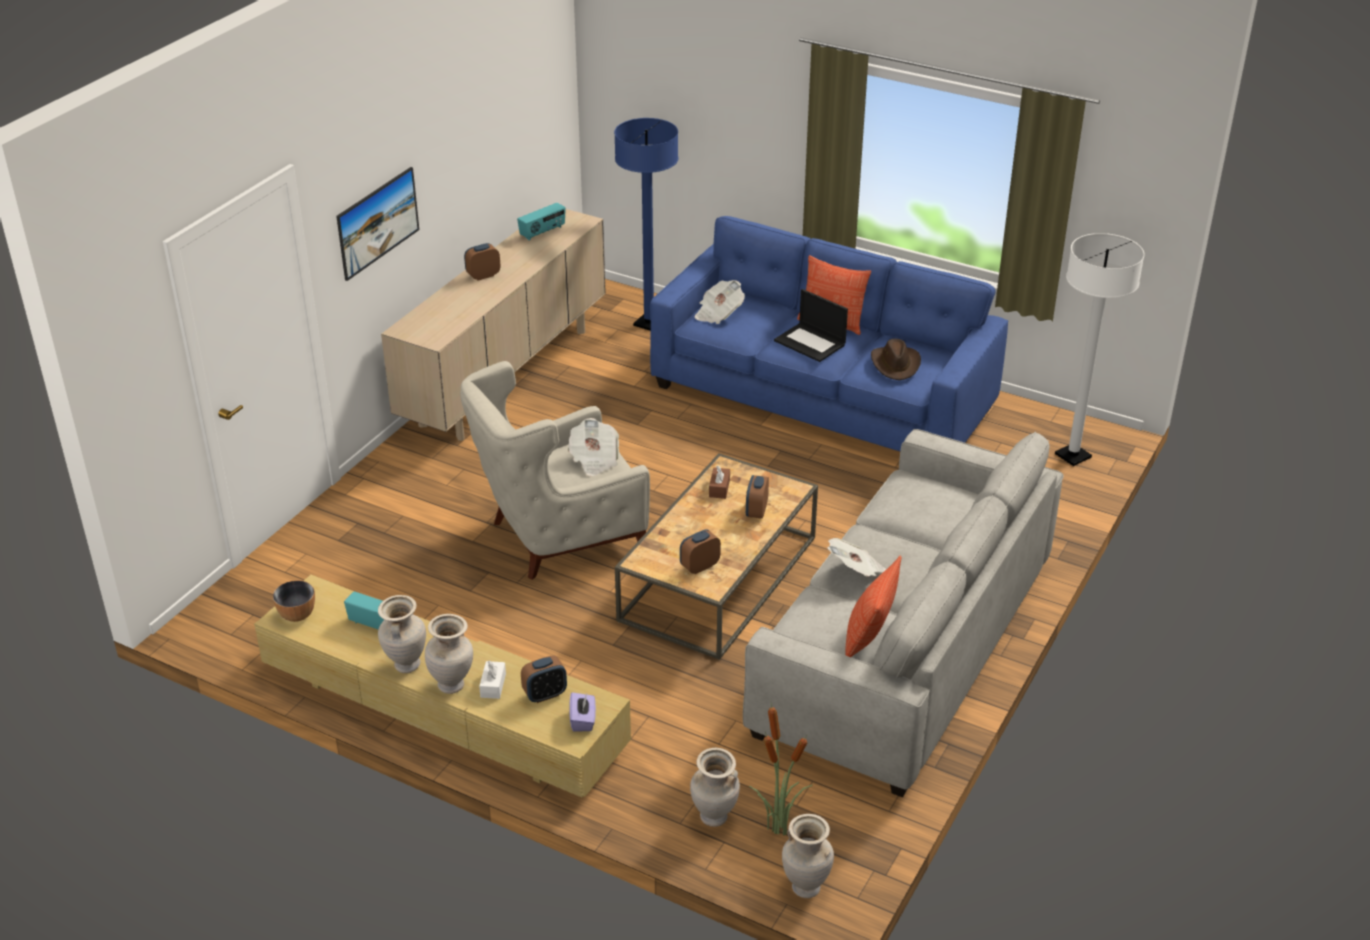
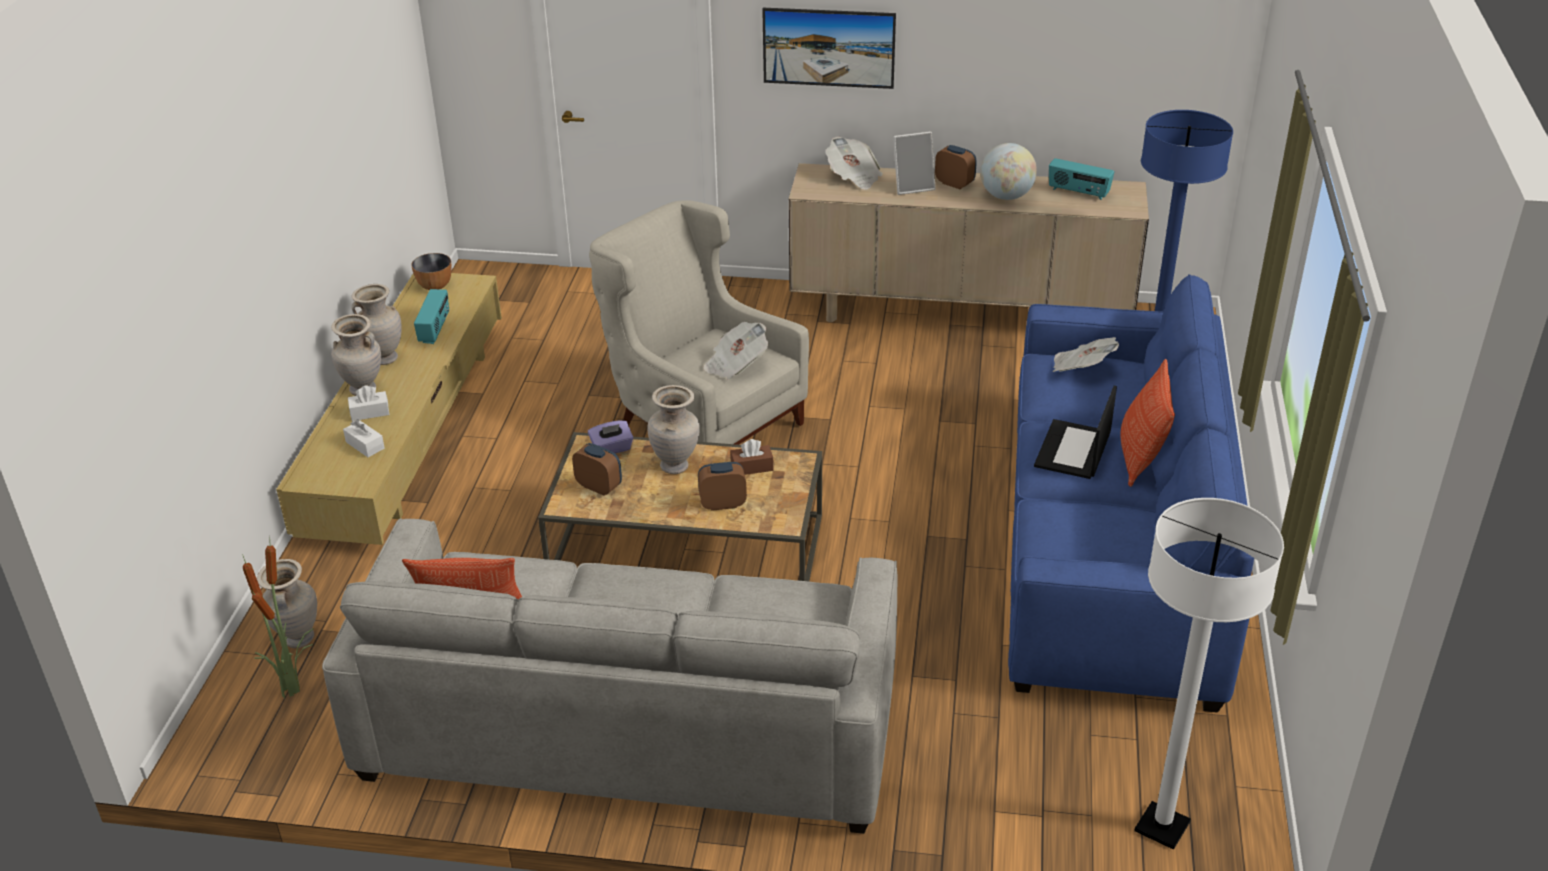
camera: 70 degrees right, 0 degrees up
alarm clock [521,655,567,703] -> white tissue box [343,419,385,457]
purple tissue box [569,692,596,732] -> purple tissue box moved to [588,420,634,453]
beige vase [782,814,834,898] -> beige vase moved to [647,385,700,474]
newspaper [827,538,886,576] -> newspaper moved to [825,137,883,190]
brown hat [871,339,921,380] -> none
none -> picture frame [893,131,936,195]
none -> globe [980,143,1037,200]

